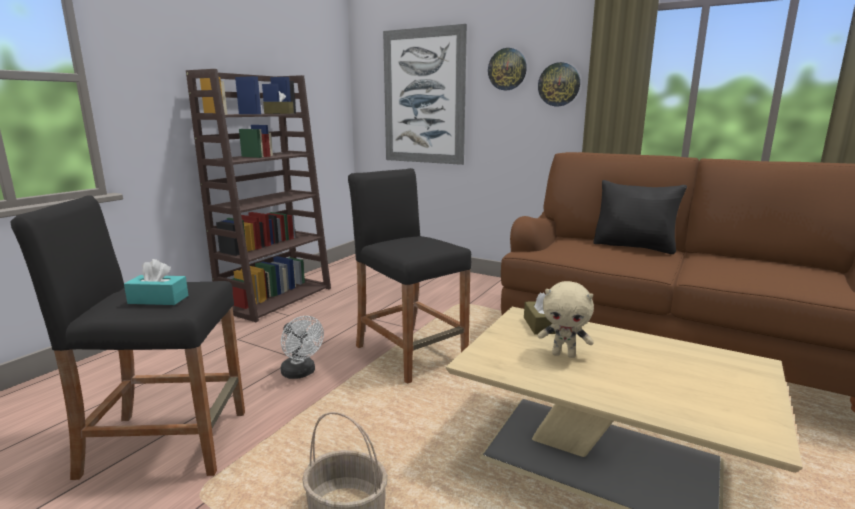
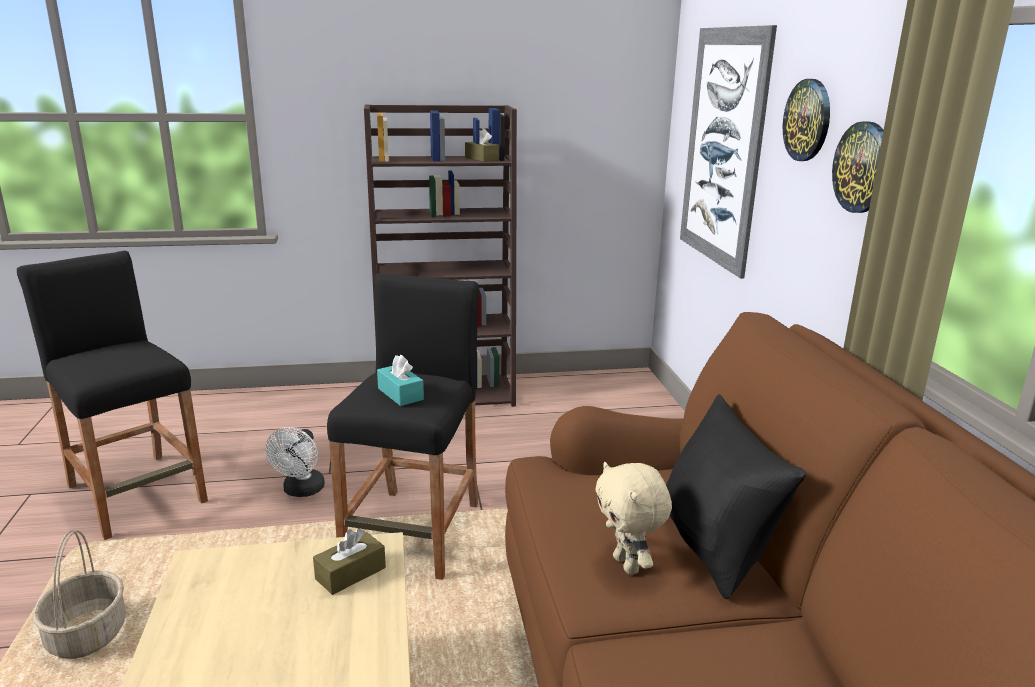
camera: 50 degrees right, 5 degrees up
turquoise tissue box [124,259,189,305] -> turquoise tissue box moved to [377,355,424,406]
beige plush toy [538,281,594,358] -> beige plush toy moved to [595,462,672,575]

